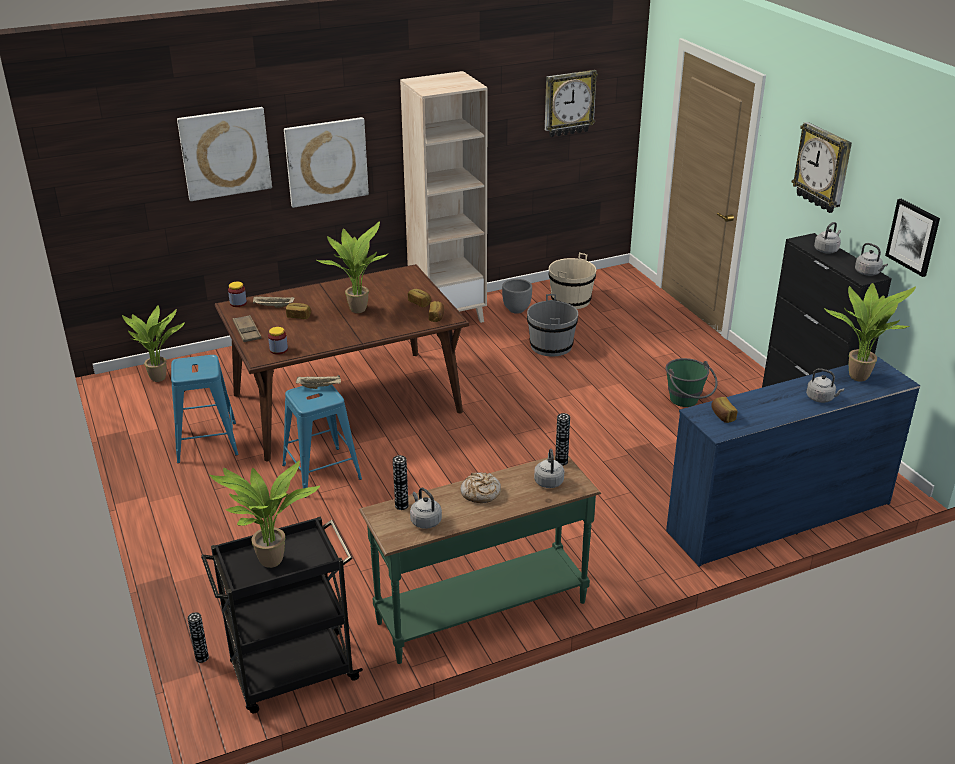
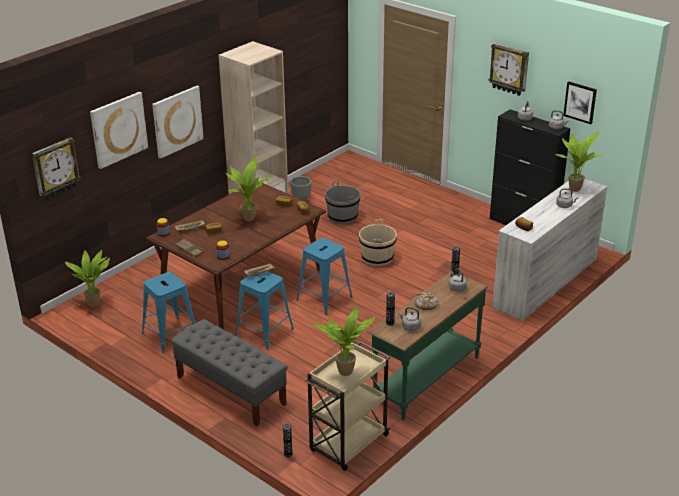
camera: 25 degrees left, 0 degrees up
black cart [201,517,363,714] -> beige cart [305,341,390,471]
wall clock [545,70,598,137] -> wall clock moved to [32,137,81,200]
beige bucket [549,253,596,309] -> beige bucket moved to [359,220,397,266]
green bucket [665,358,718,407] -> none
blue dresser [666,357,920,567] -> white dresser [492,179,607,321]
none -> grey bench [171,319,288,426]
none -> blue stool [296,238,352,315]

